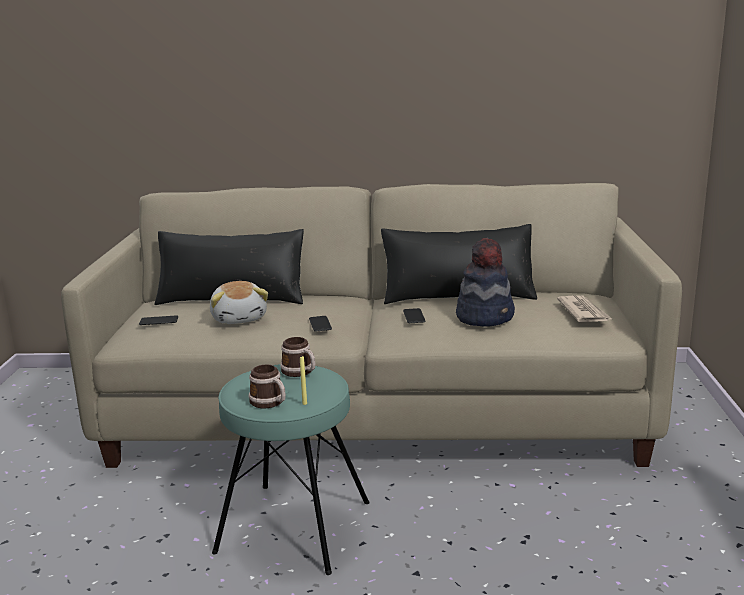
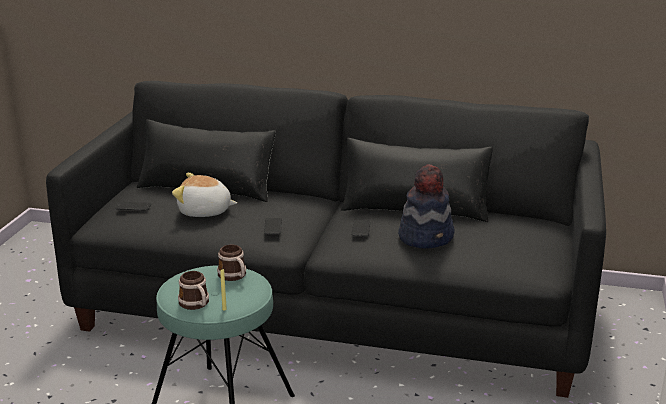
camera: 10 degrees right, 5 degrees up
beige sofa [61,183,682,468] -> black sofa [46,81,606,398]
plush toy [210,281,268,324] -> plush toy turned 105 degrees clockwise [172,173,237,217]
newspaper [557,296,612,322] -> none

